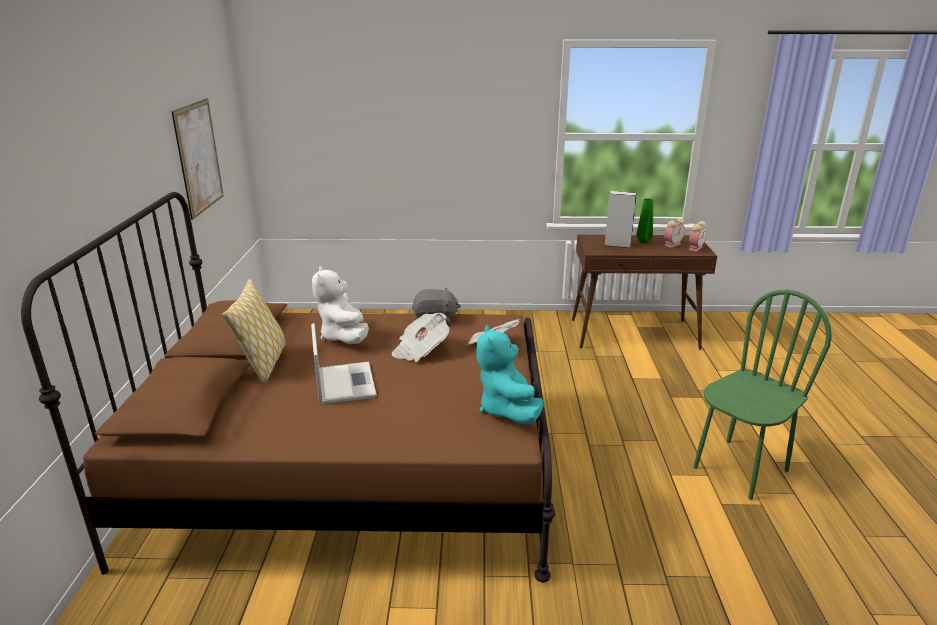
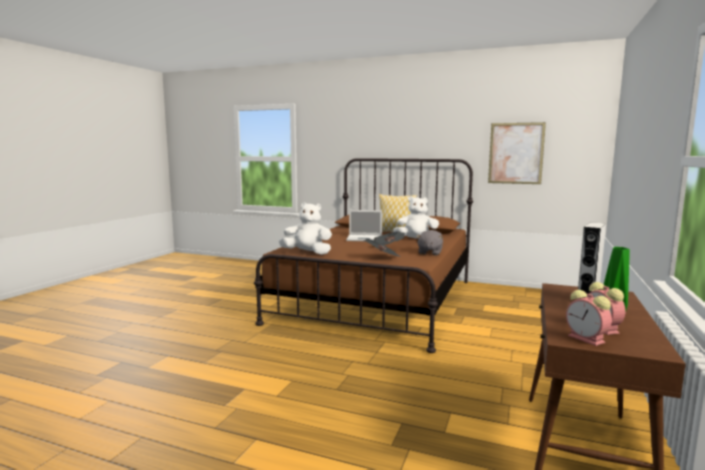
camera: 110 degrees right, 15 degrees down
turquoise plush toy [477,325,544,425] -> white plush toy [279,202,332,255]
green chair [693,290,832,500] -> none

